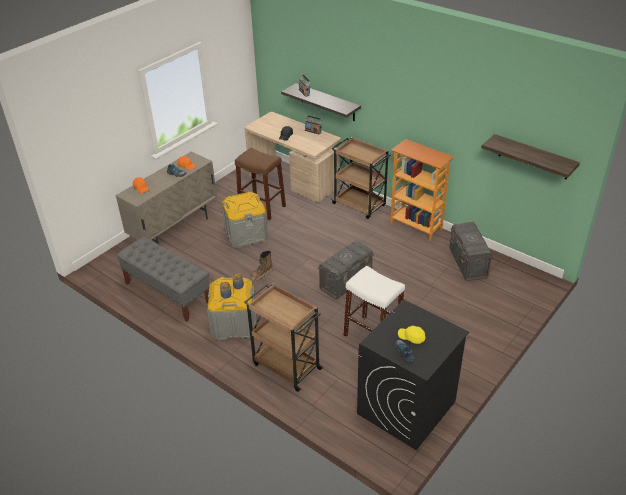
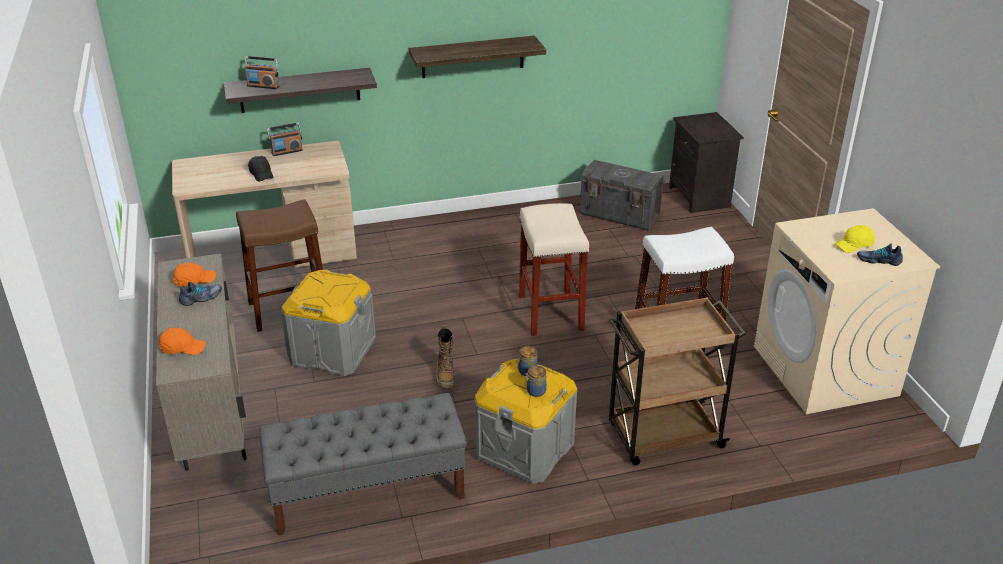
camera: 55 degrees left, 5 degrees down
grey storage box [318,240,374,300] -> beige stool [519,203,590,336]
brown cart [331,137,391,219] -> none
black washing machine [357,299,469,450] -> beige washing machine [754,208,940,414]
bookcase [390,139,454,241] -> none
shelf [481,134,580,179] -> shelf moved to [409,36,546,78]
none -> black nightstand [669,112,744,213]

